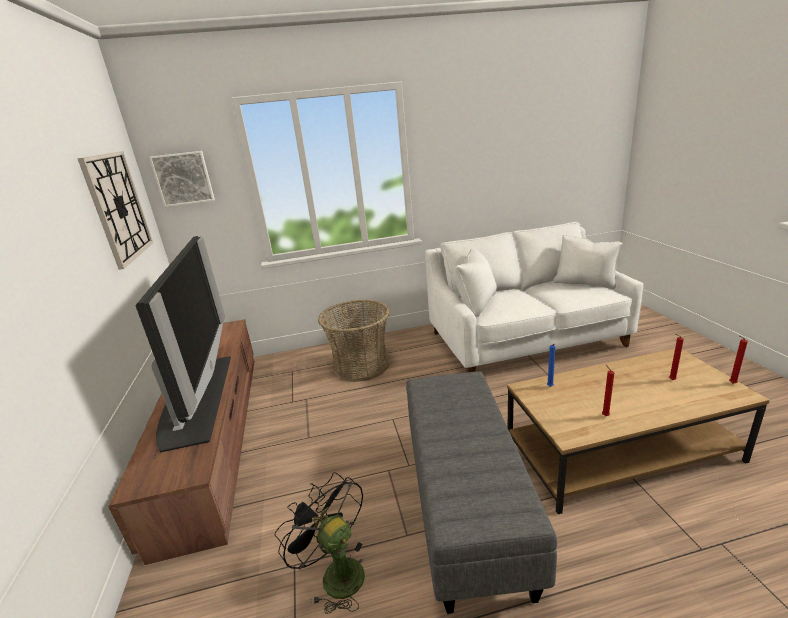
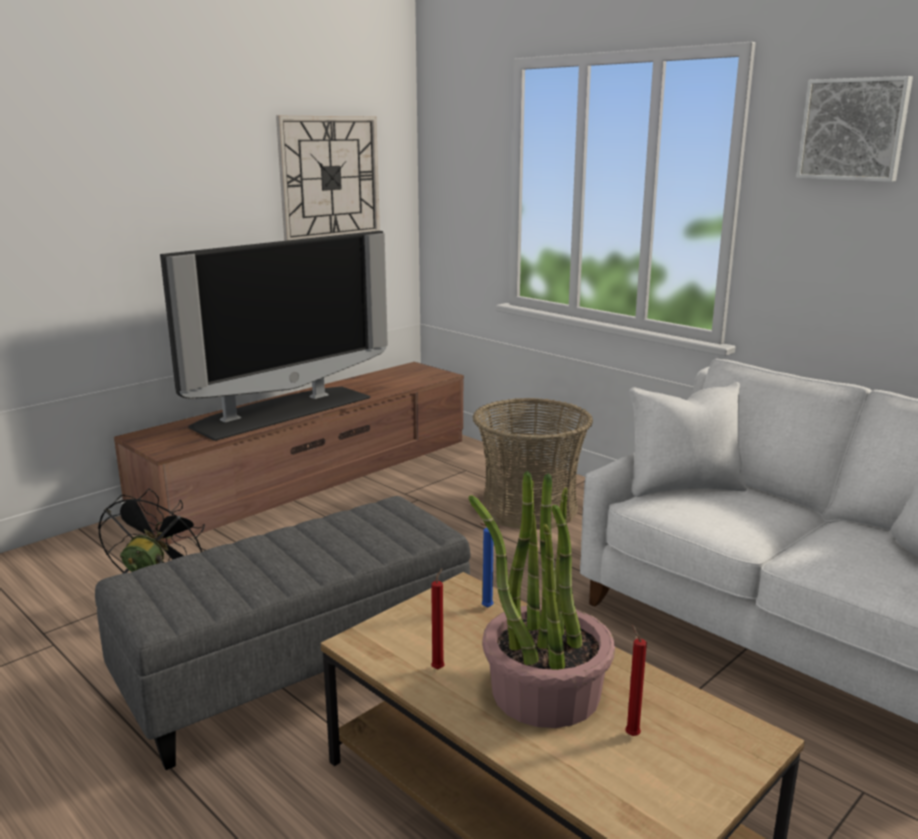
camera: 55 degrees right, 5 degrees down
picture [149,151,215,207] -> picture moved to [796,76,913,182]
red candle [729,336,748,384] -> none
none -> potted plant [469,471,615,728]

